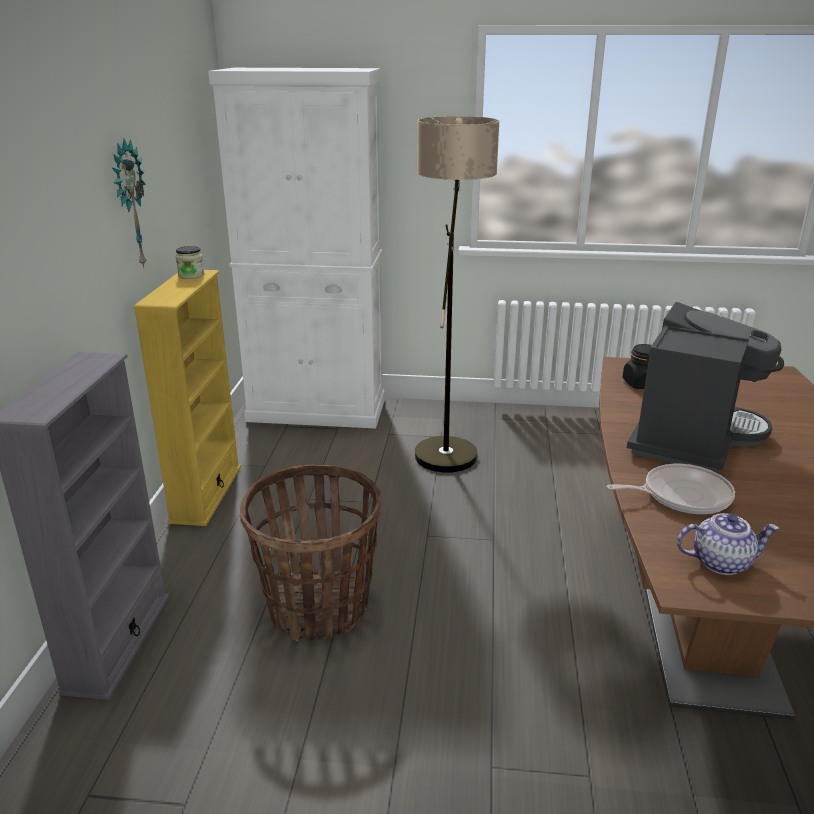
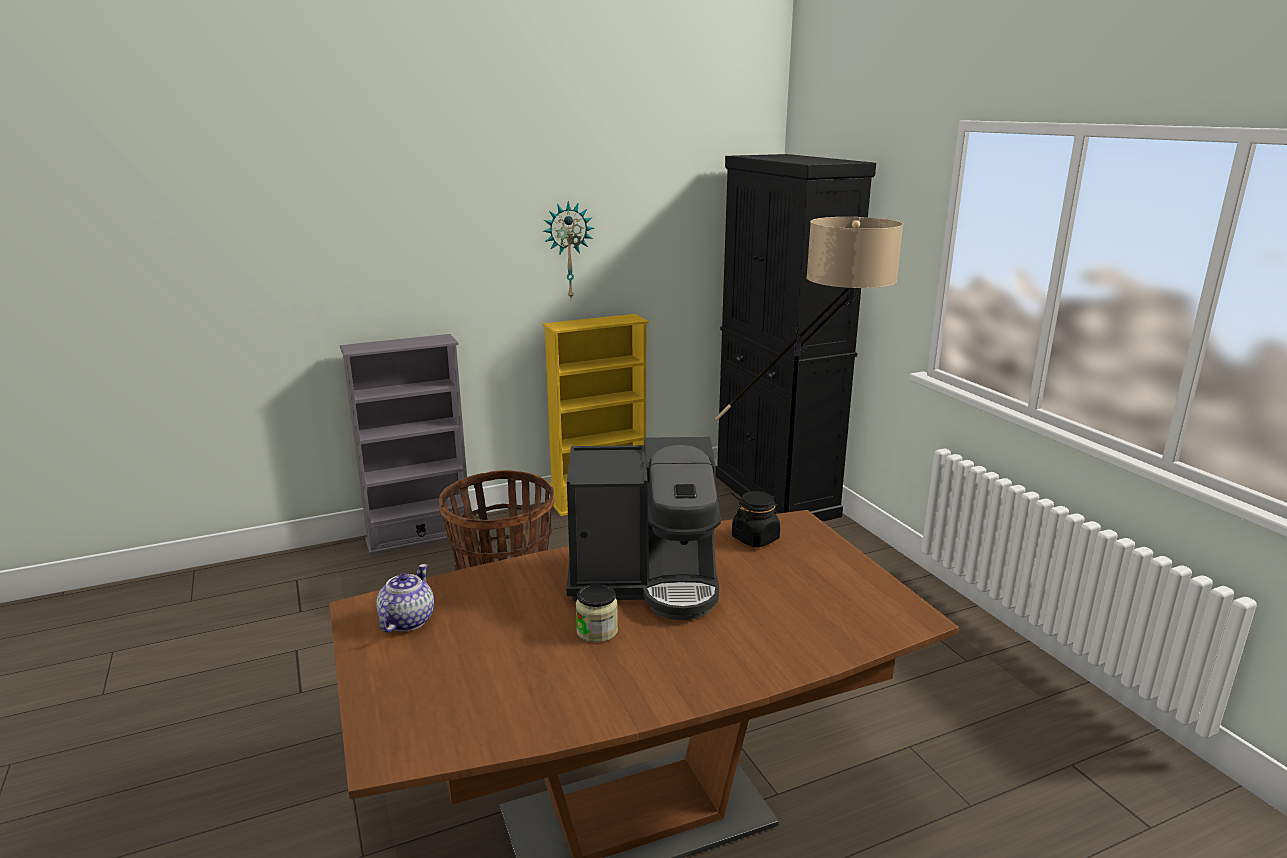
camera: 60 degrees right, 5 degrees down
jar [176,246,204,279] -> jar moved to [576,584,618,643]
white cabinet [208,68,385,429] -> black cabinet [715,154,876,522]
frying pan [607,464,735,514] -> none
teapot [677,513,779,575] -> teapot turned 135 degrees counterclockwise [376,564,434,632]

